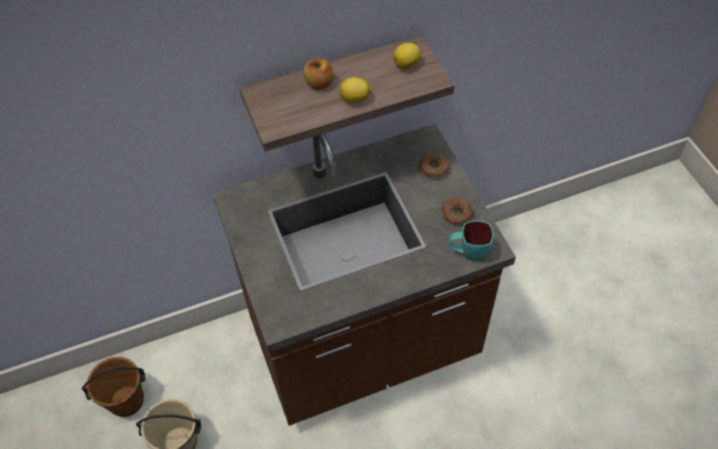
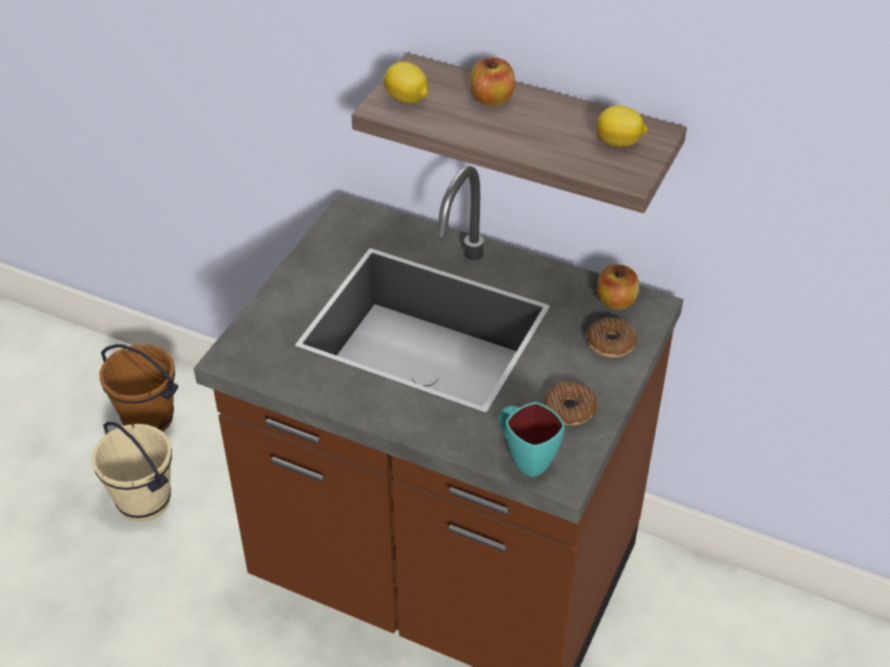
camera: 45 degrees right, 10 degrees down
lemon [340,77,372,103] -> lemon moved to [384,61,428,104]
none -> apple [597,264,639,310]

